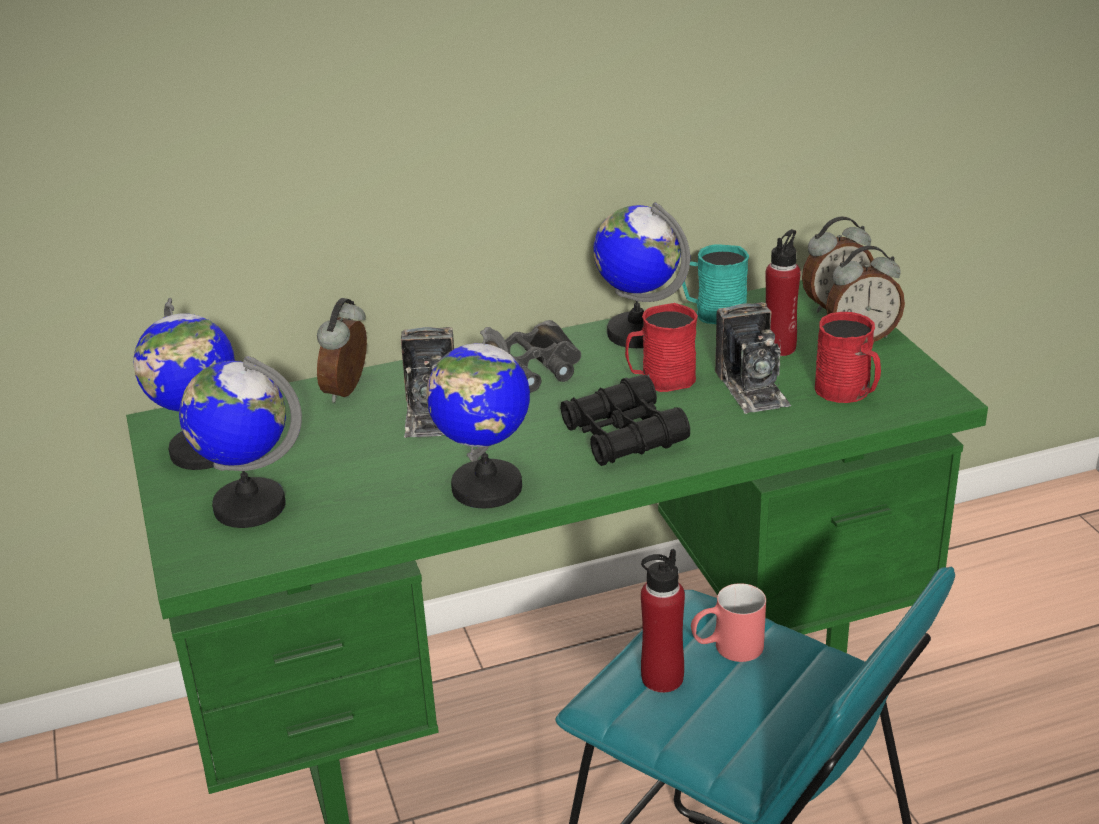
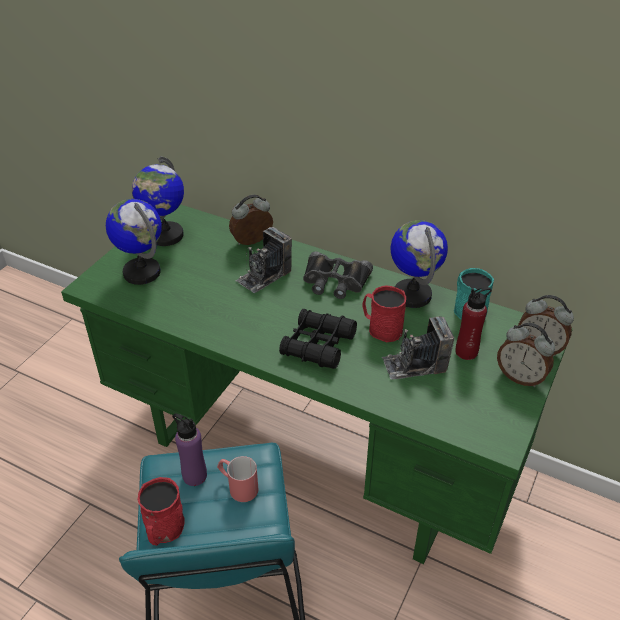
camera: 45 degrees right, 10 degrees up
globe [426,327,530,508] -> none
red bottle [641,549,685,693] -> purple bottle [172,414,207,486]
camera [715,302,791,414] -> camera turned 45 degrees clockwise [382,316,454,380]
red mug [815,312,881,403] -> red mug moved to [138,477,185,546]

